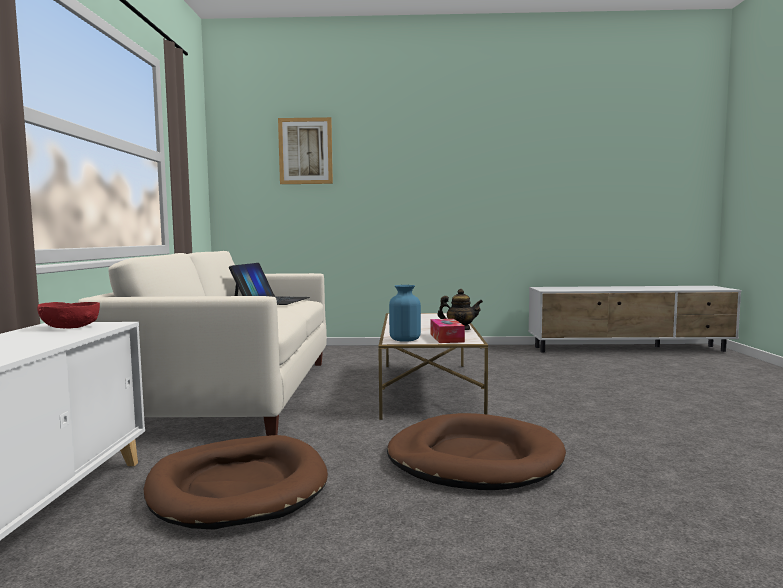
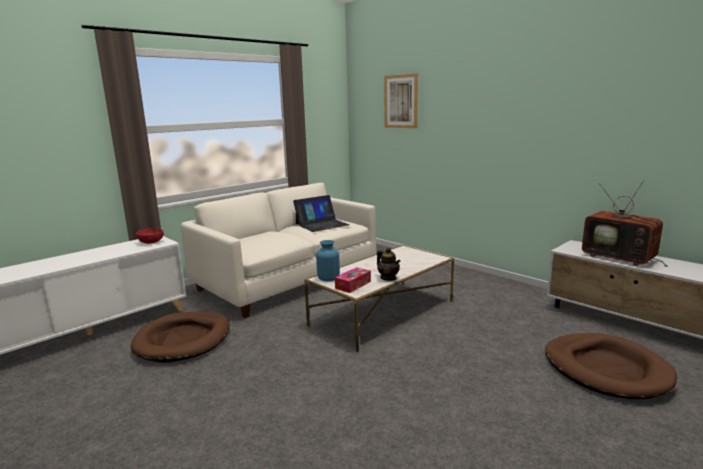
camera: 45 degrees right, 10 degrees up
brown dog bed [387,413,566,490] -> brown dog bed moved to [545,333,677,399]
none -> television [582,180,668,267]

